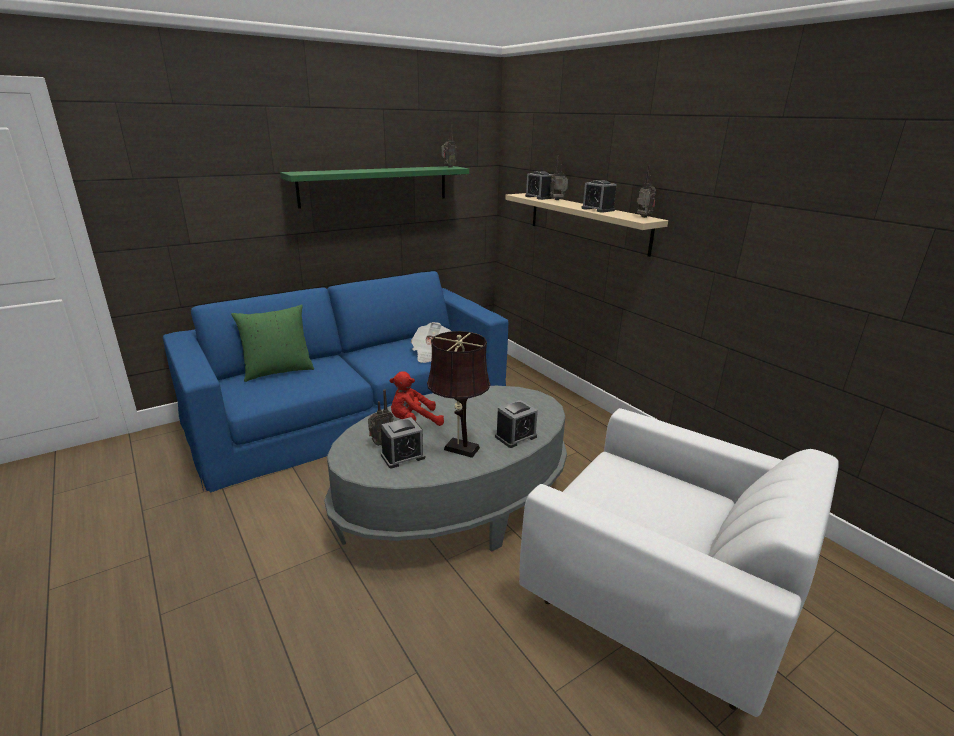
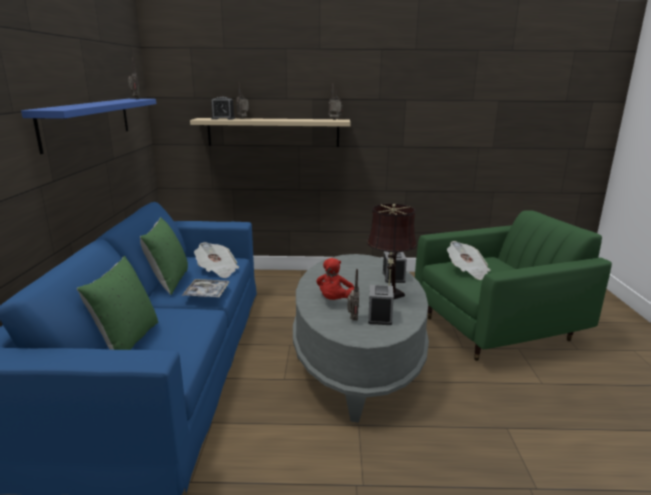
camera: 55 degrees left, 5 degrees down
green shelf [280,166,469,209] -> blue shelf [21,99,156,154]
white armchair [519,408,839,717] -> green armchair [415,210,612,361]
alarm clock [581,180,617,212] -> none
none -> green pillow [140,217,188,295]
none -> tray [182,279,230,297]
none -> newspaper [447,241,491,280]

